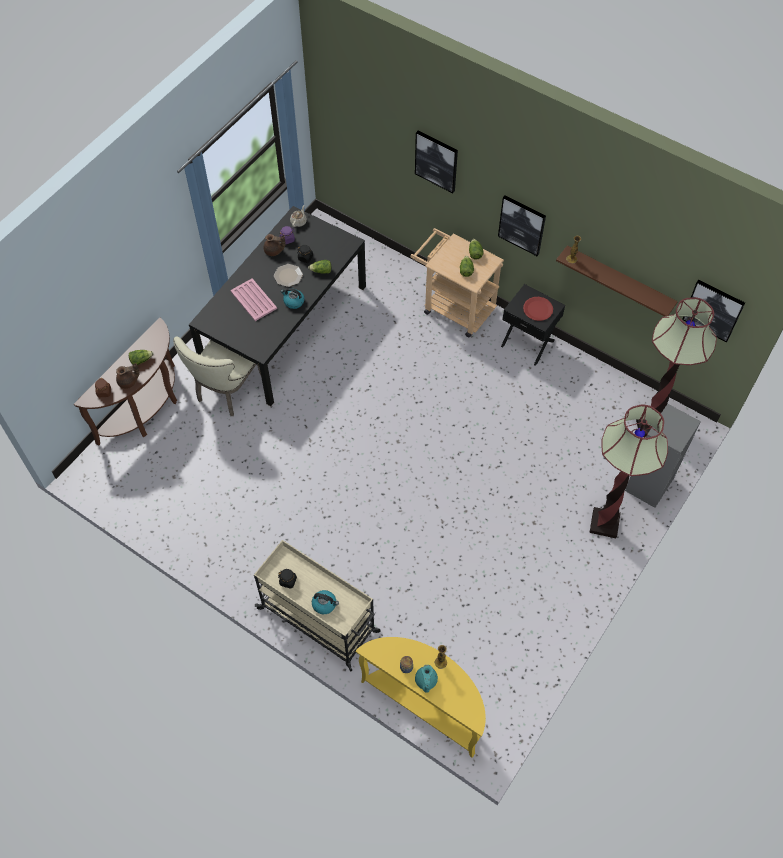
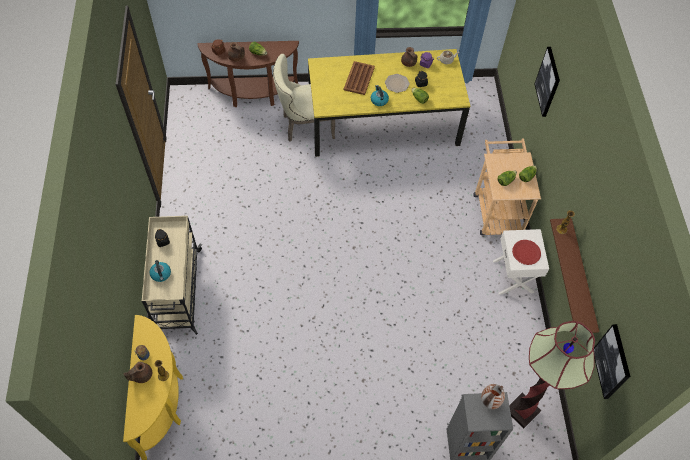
camera: 50 degrees right, 0 degrees up
black dining table [189,206,366,406] -> yellow dining table [308,49,470,157]
pink tray [230,279,277,321] -> brown tray [344,61,375,95]
turquoise teapot [415,665,438,693] -> brown teapot [124,362,152,383]
picture [498,195,546,256] -> none
black nightstand [501,284,565,366] -> white nightstand [493,229,549,294]
floor lamp [589,404,668,538] -> none
none -> vase [481,384,505,409]

